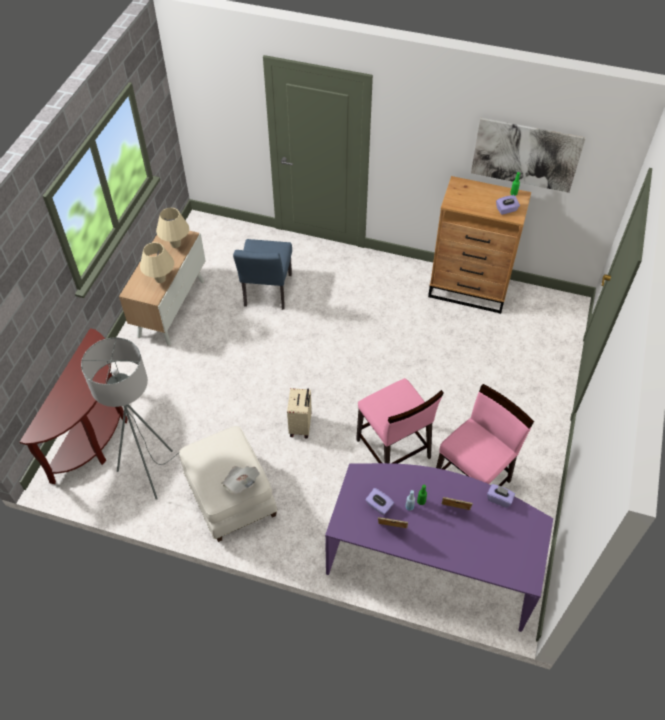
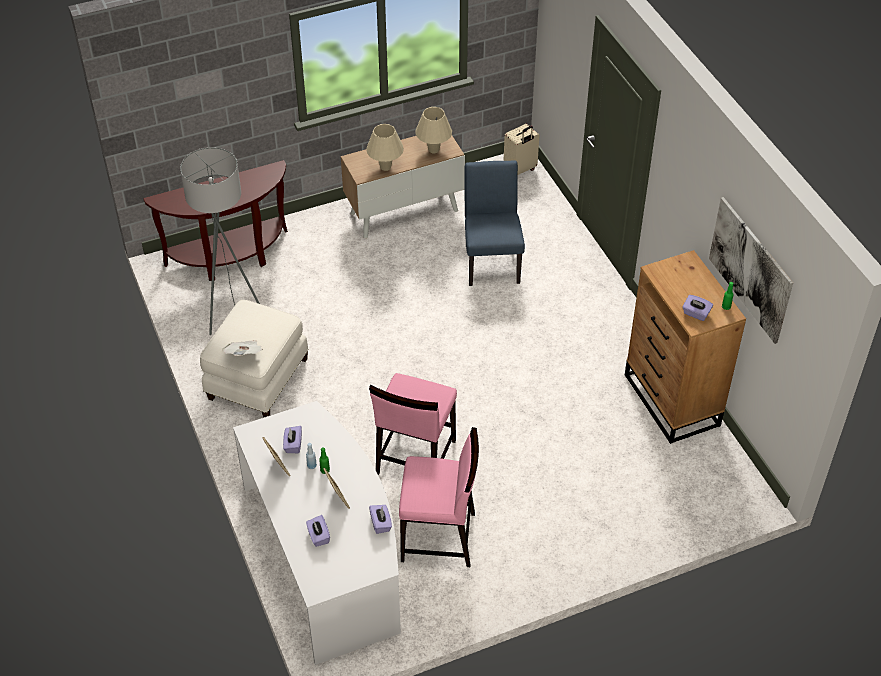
camera: 50 degrees right, 5 degrees down
blue chair [233,239,292,310] -> blue chair turned 120 degrees clockwise [464,161,525,286]
beige suitcase [287,388,312,439] -> beige suitcase moved to [503,124,539,175]
purple desk [325,463,553,632] -> white desk [233,401,401,665]
none -> purple tissue box [306,515,330,547]

